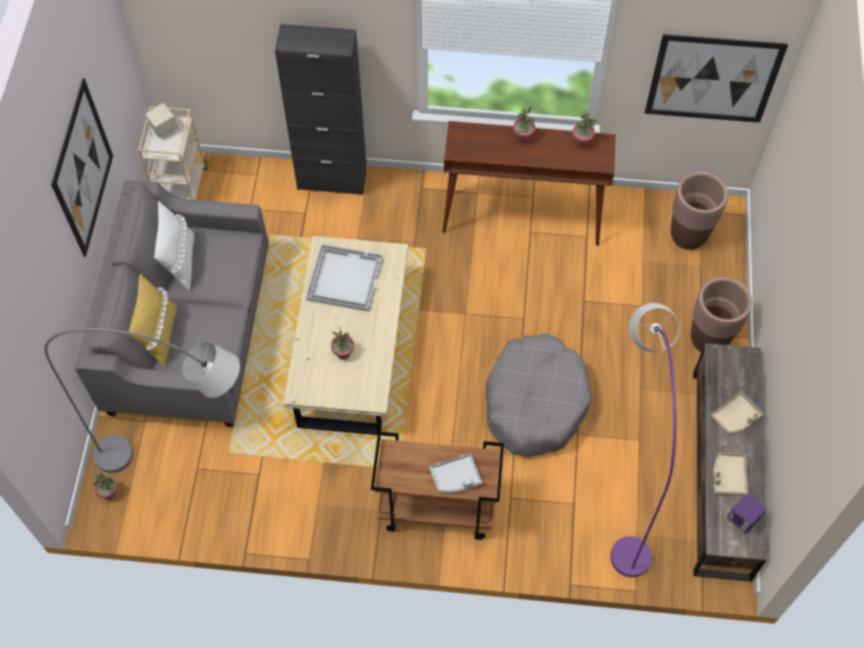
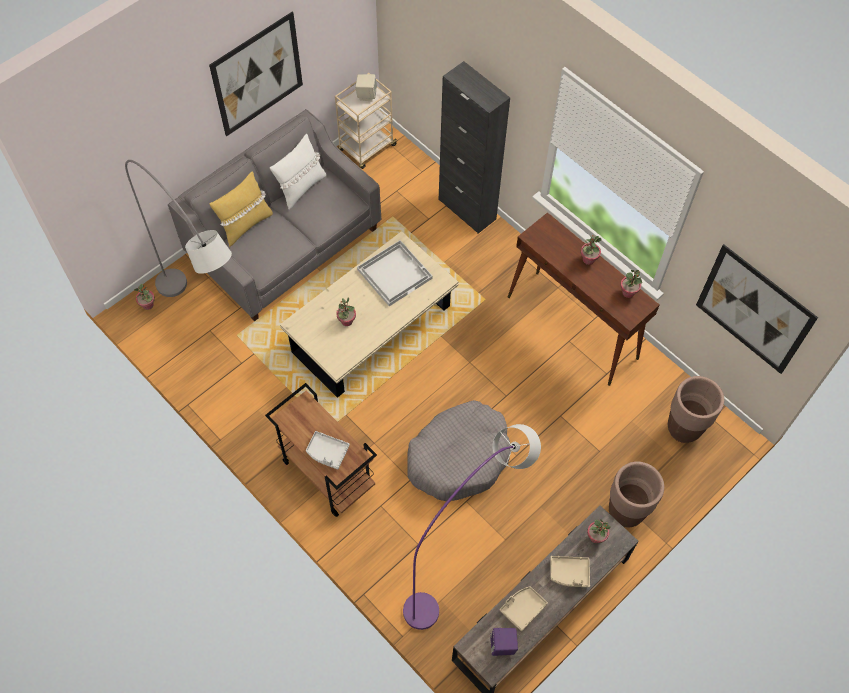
camera: 40 degrees right, 0 degrees up
none -> potted plant [587,519,611,543]

